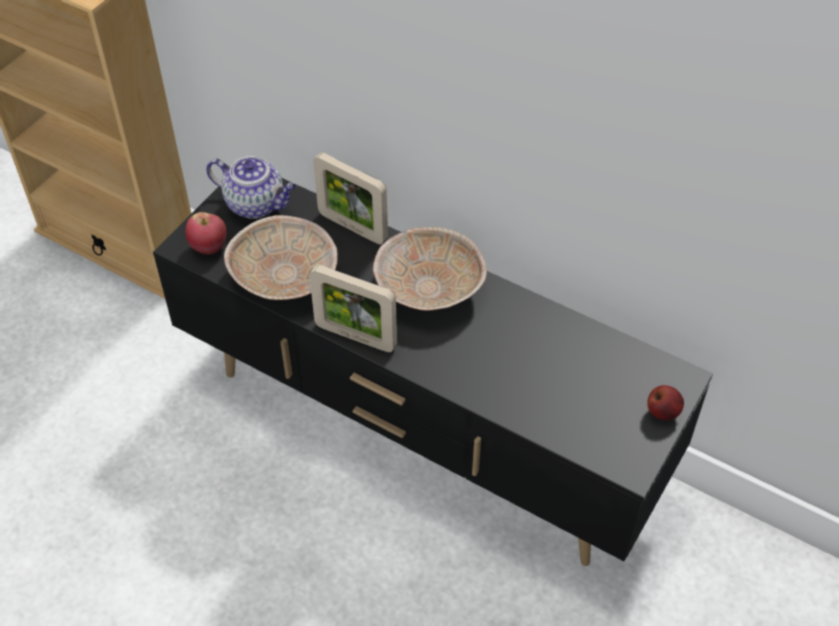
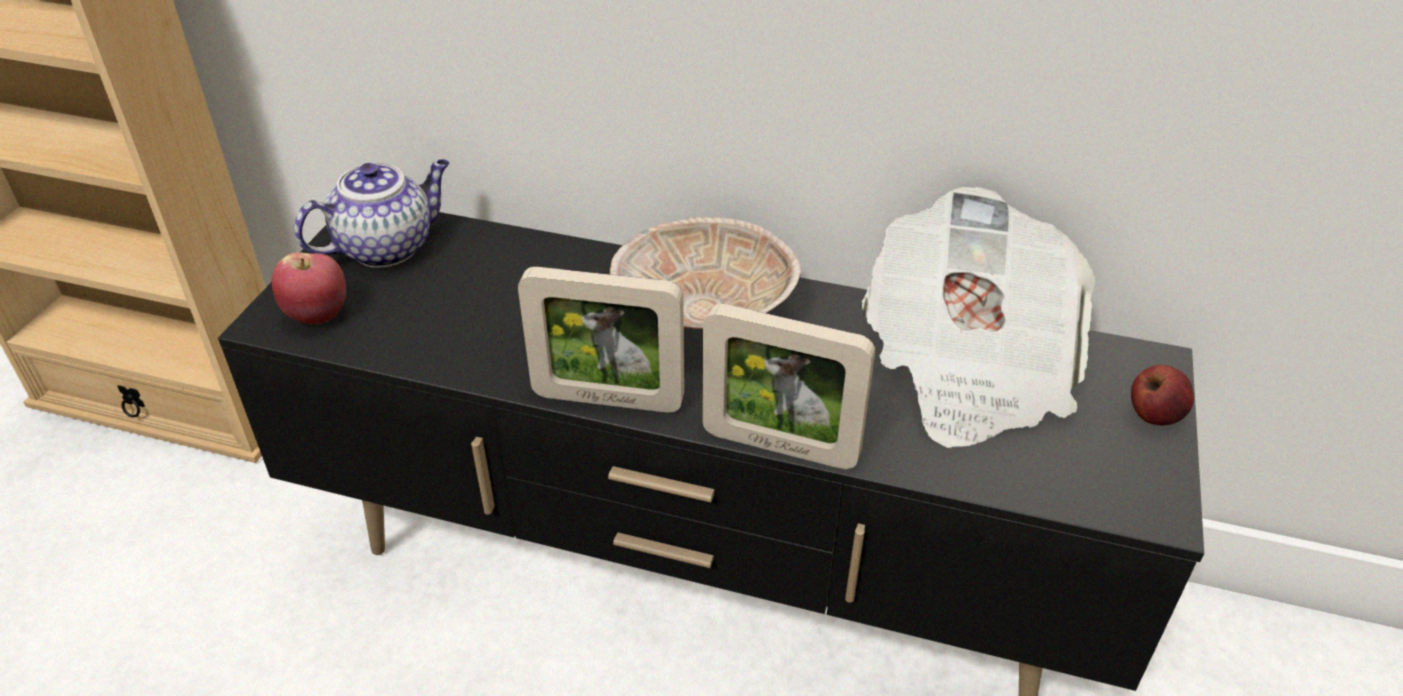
camera: 15 degrees left, 10 degrees down
teapot [206,156,297,219] -> teapot turned 45 degrees counterclockwise [294,159,450,268]
beige bowl [224,215,338,300] -> none
picture frame [313,152,388,245] -> picture frame moved to [703,304,875,469]
none -> newspaper [862,187,1095,448]

